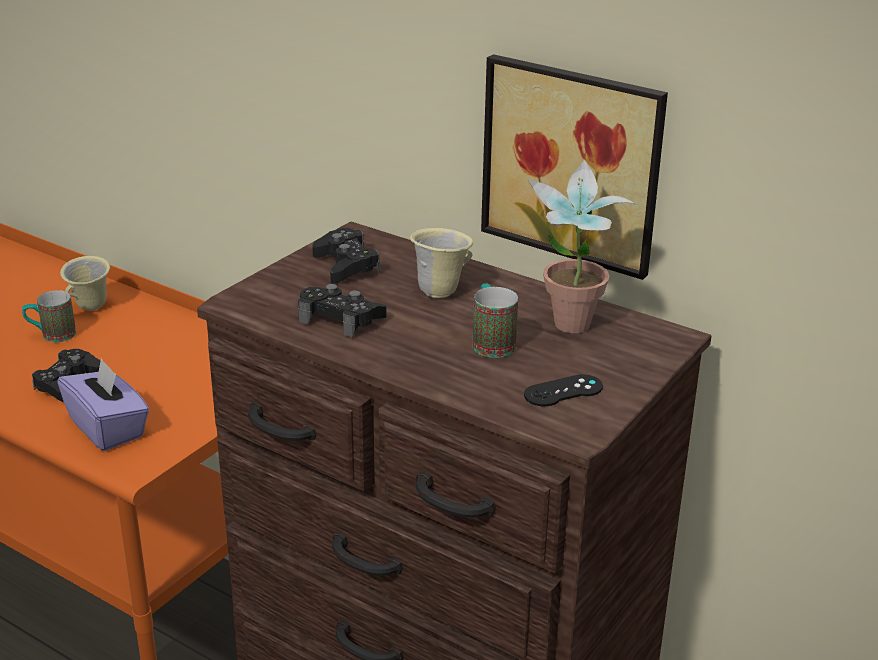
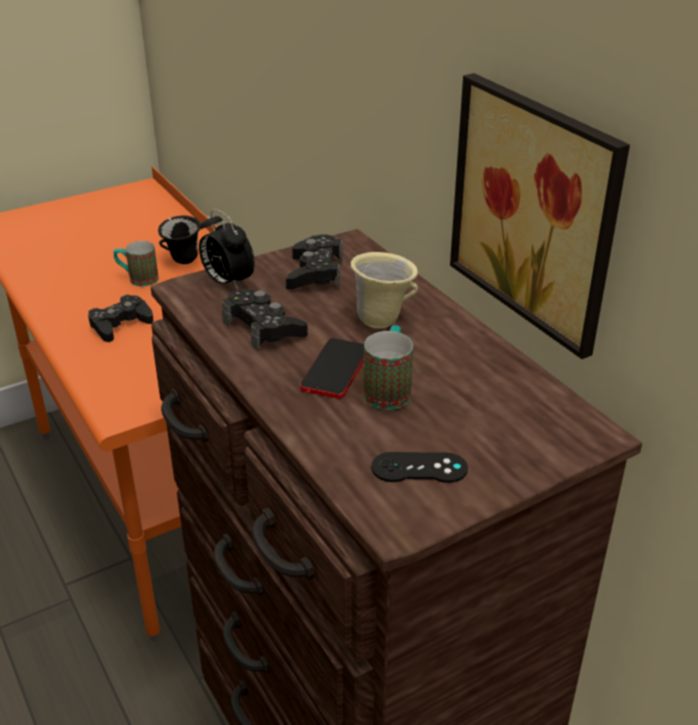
camera: 25 degrees right, 5 degrees up
purple tissue box [57,357,149,451] -> none
beige mug [60,256,110,311] -> black mug [158,216,200,264]
potted plant [528,160,636,333] -> none
none -> alarm clock [199,209,255,290]
none -> phone [300,338,364,399]

